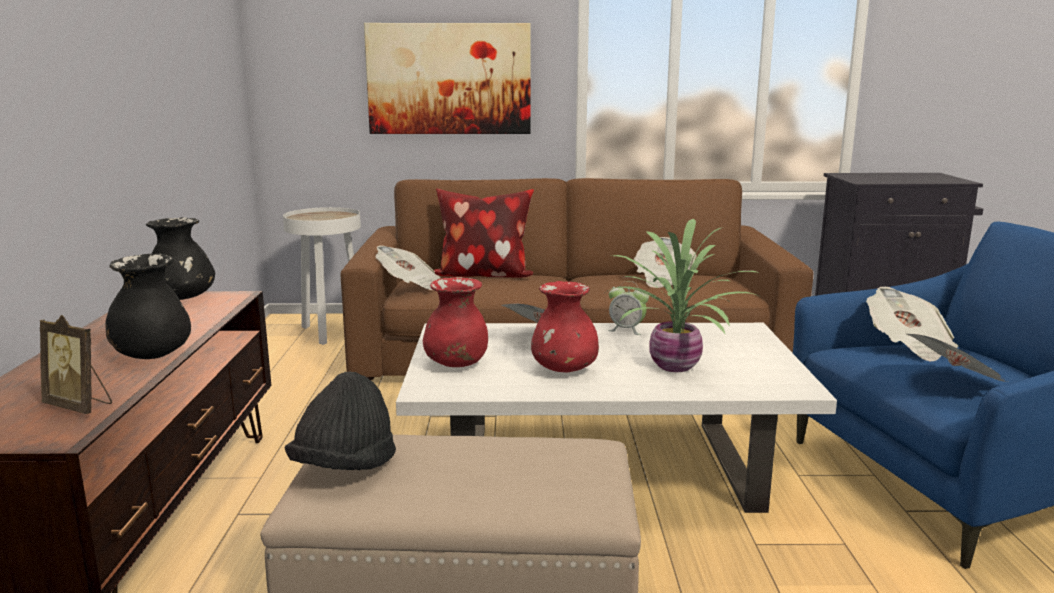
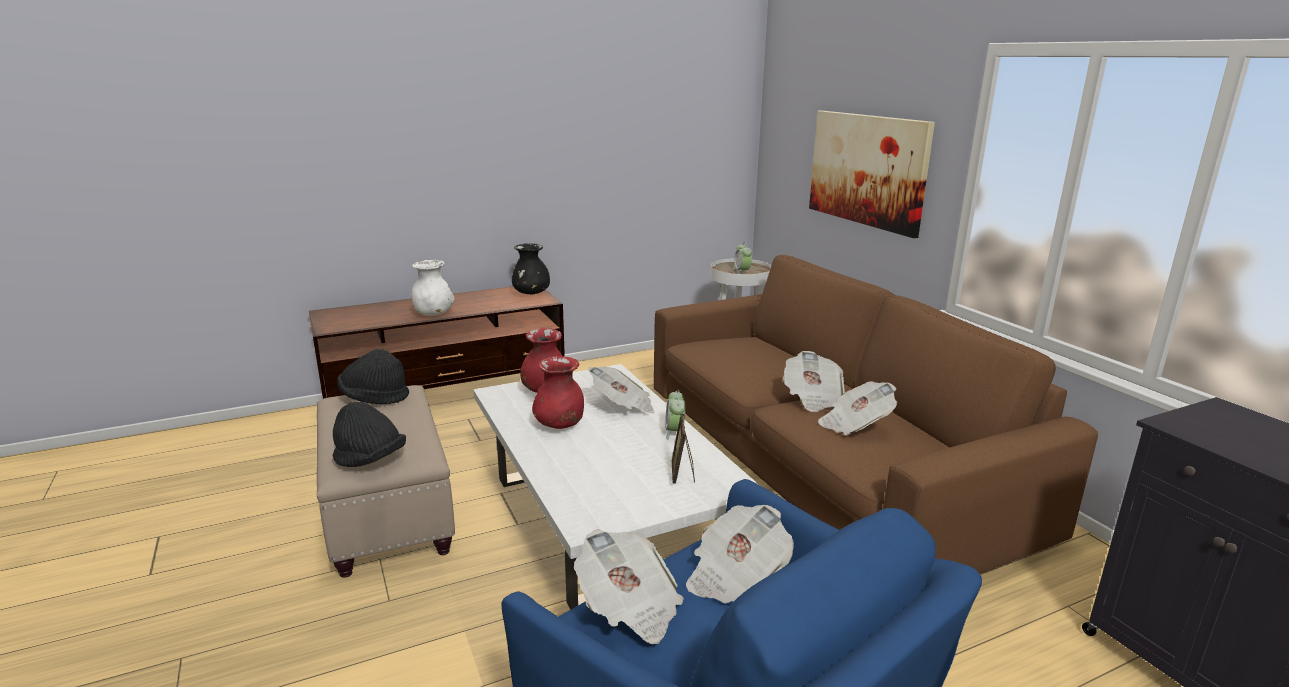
camera: 65 degrees right, 5 degrees up
picture frame [40,315,112,414] -> picture frame moved to [672,413,695,483]
black vase [105,254,191,359] -> white vase [411,260,455,316]
newspaper [376,246,440,290] -> newspaper moved to [782,351,845,412]
pillow [434,189,534,278] -> none
potted plant [606,219,760,372] -> none
none -> black hat [333,401,406,467]
none -> alarm clock [734,242,752,274]

